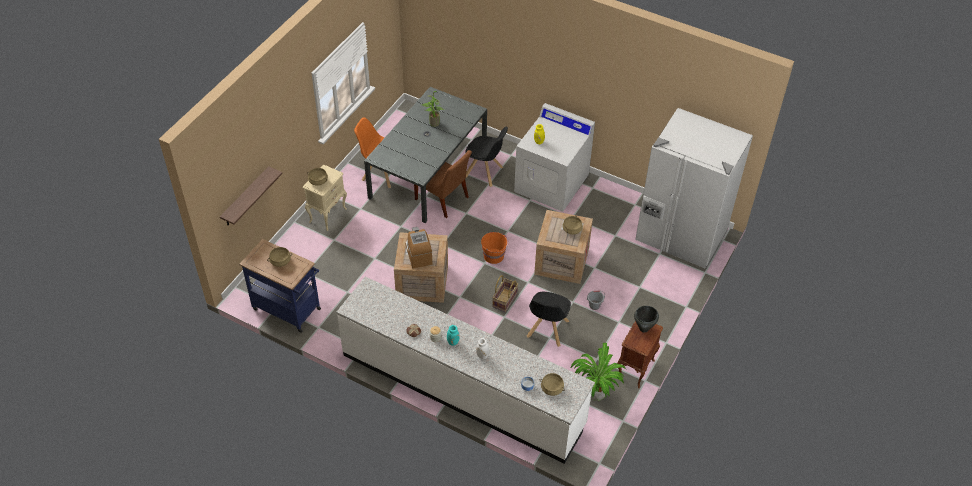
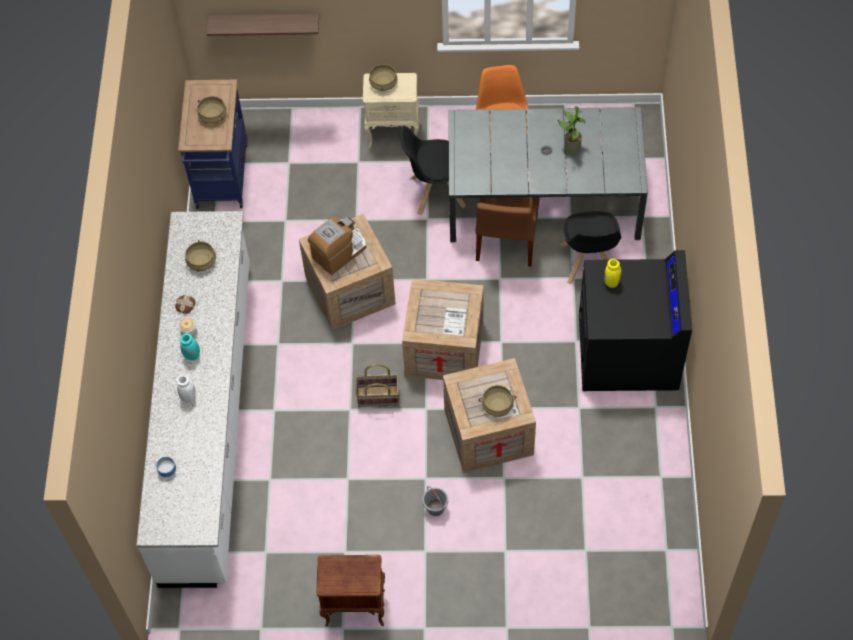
camera: 65 degrees right, 10 degrees up
orange bucket [481,232,509,264] -> crate [402,279,484,380]
white washing machine [514,103,595,212] -> black washing machine [579,250,692,391]
black chair [527,292,571,347] -> black chair moved to [400,126,466,215]
beige cooking pot [540,373,565,396] -> beige cooking pot moved to [185,240,216,272]
potted plant [571,343,626,401] -> none
black cooking pot [634,306,659,333] -> none
white fridge [635,108,753,269] -> none

